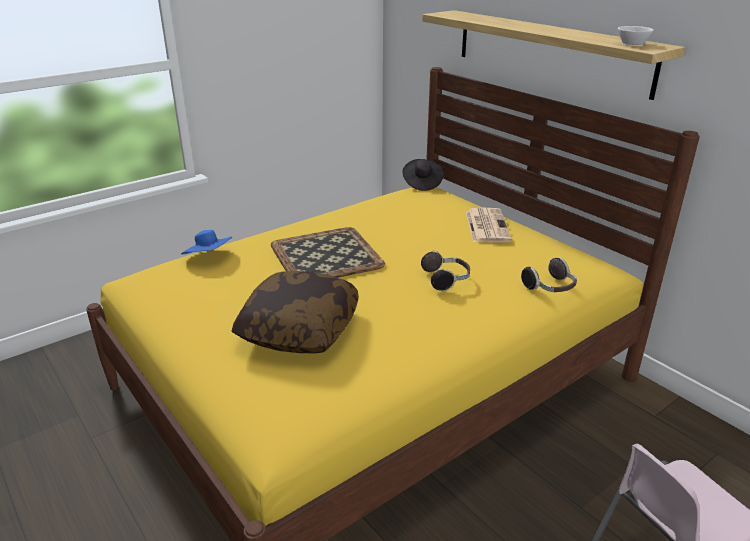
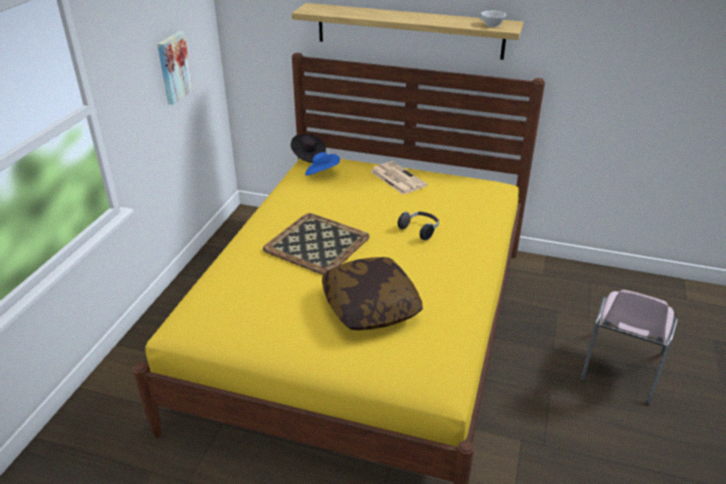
camera: 35 degrees left, 5 degrees up
blue hat [181,230,232,254] -> blue hat moved to [305,152,340,176]
headphones [521,258,577,292] -> none
none -> picture [157,31,193,105]

